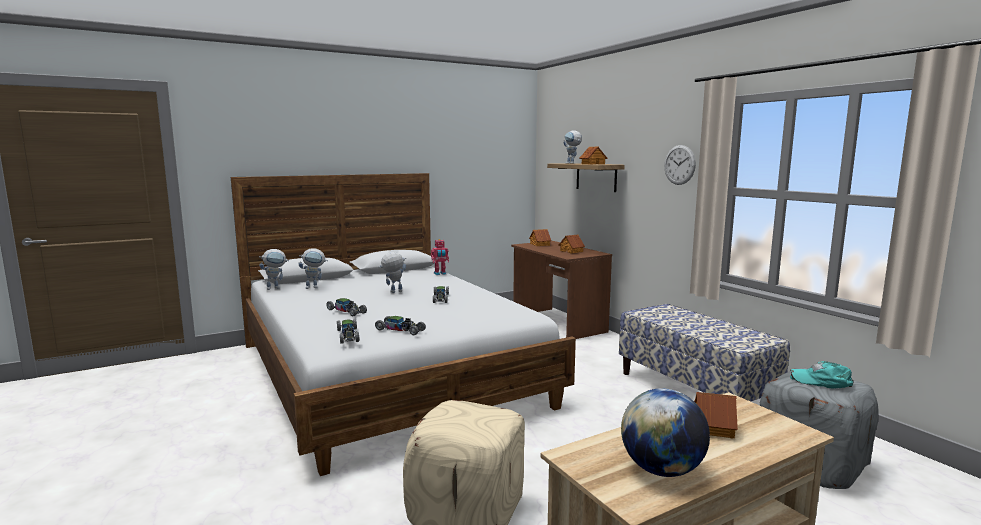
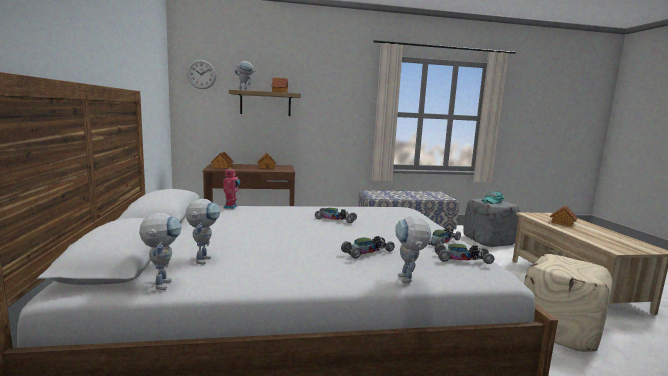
camera: 70 degrees left, 0 degrees up
toy robot [379,252,406,293] -> toy robot moved to [395,216,431,283]
globe [621,388,710,477] -> none
wall clock [664,145,696,185] -> wall clock moved to [187,60,217,89]

